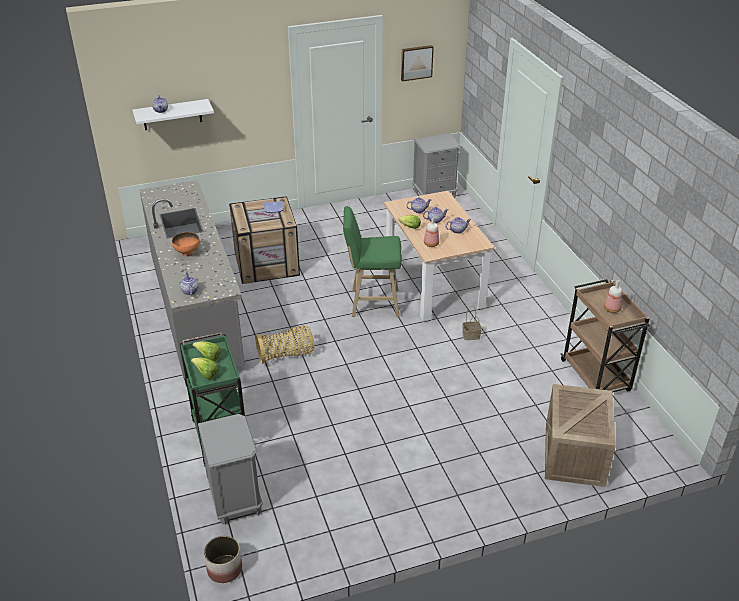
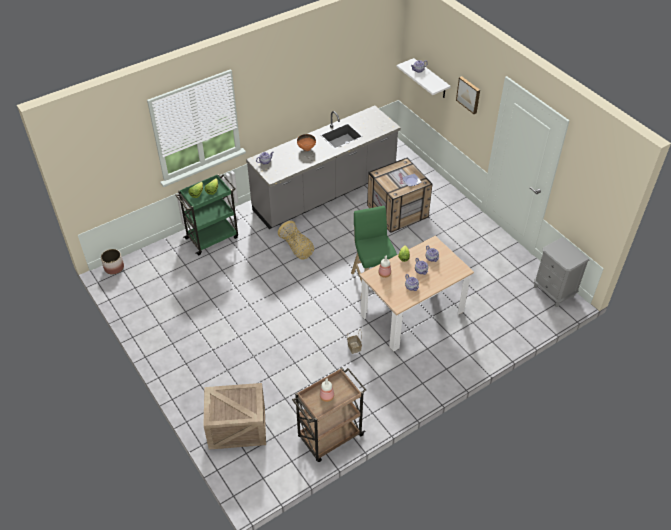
camera: 75 degrees right, 10 degrees up
grey nightstand [198,414,263,525] -> none
picture [401,45,434,82] -> picture moved to [456,76,480,114]

